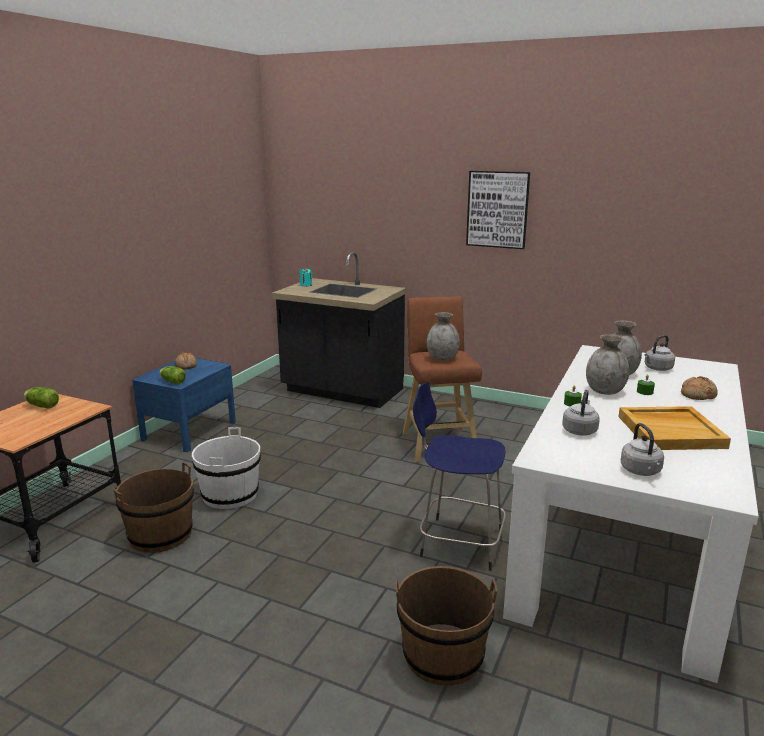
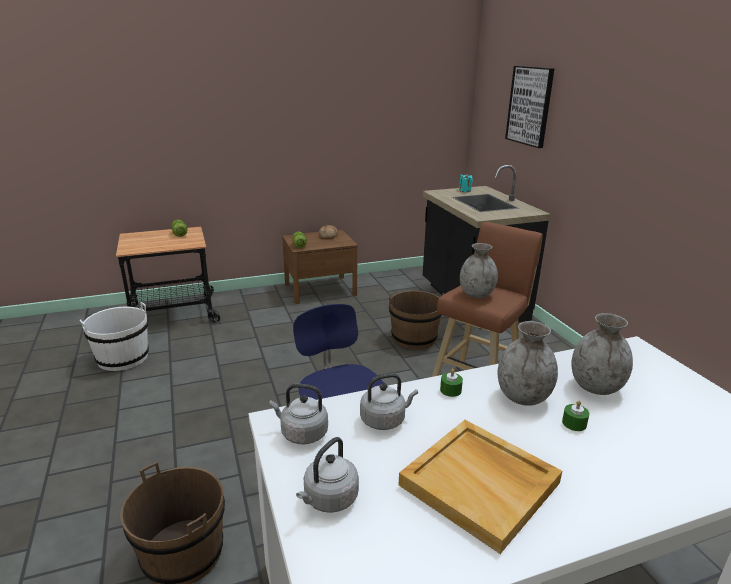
camera: 45 degrees right, 5 degrees up
brown bucket [113,462,194,553] -> brown bucket moved to [389,291,444,349]
blue nightstand [132,358,236,452] -> brown nightstand [282,230,358,304]
white bucket [192,427,261,509] -> white bucket moved to [80,302,149,371]
picture [466,171,530,249] -> picture moved to [505,66,555,148]
grey kettle [644,335,675,371] -> grey kettle moved to [269,384,328,444]
bread [681,376,718,400] -> none

